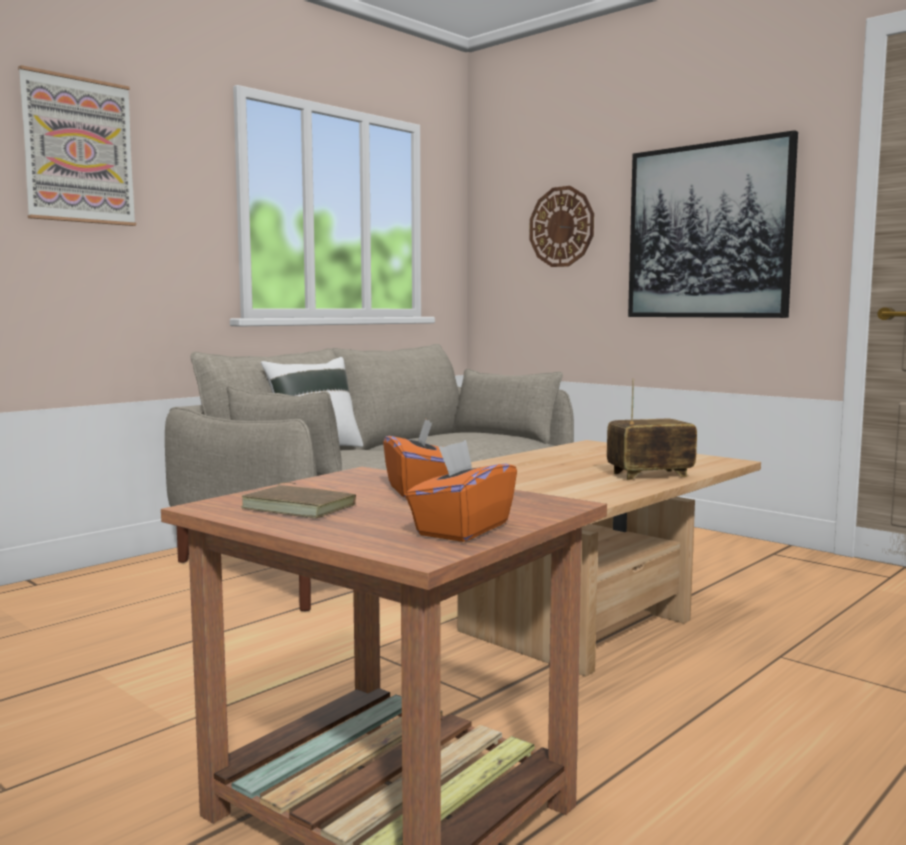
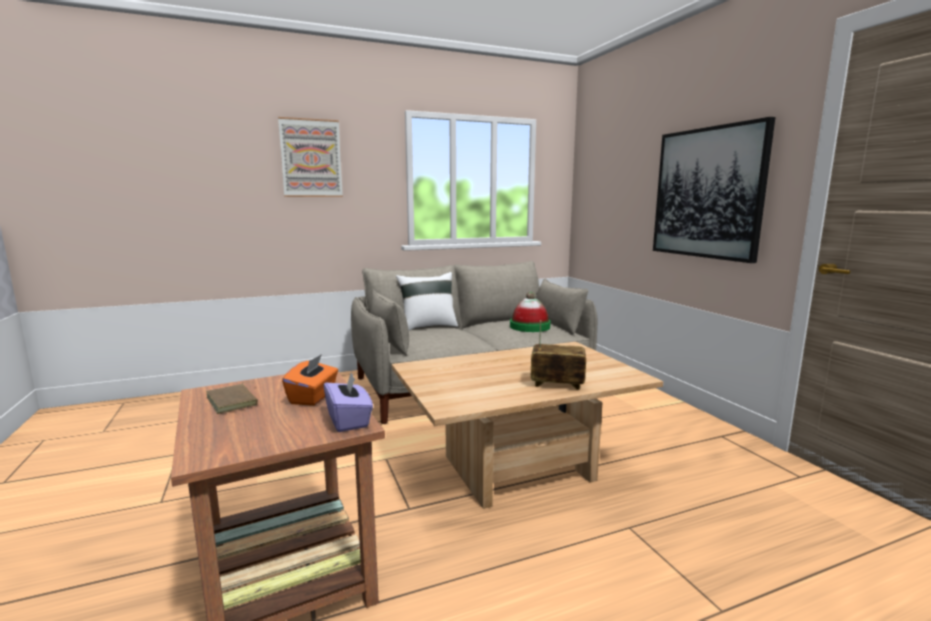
camera: 25 degrees right, 5 degrees up
orange tissue box [405,440,517,542] -> none
wall clock [529,186,594,267] -> none
none -> purple tissue box [324,371,373,432]
none -> hat [510,292,551,332]

